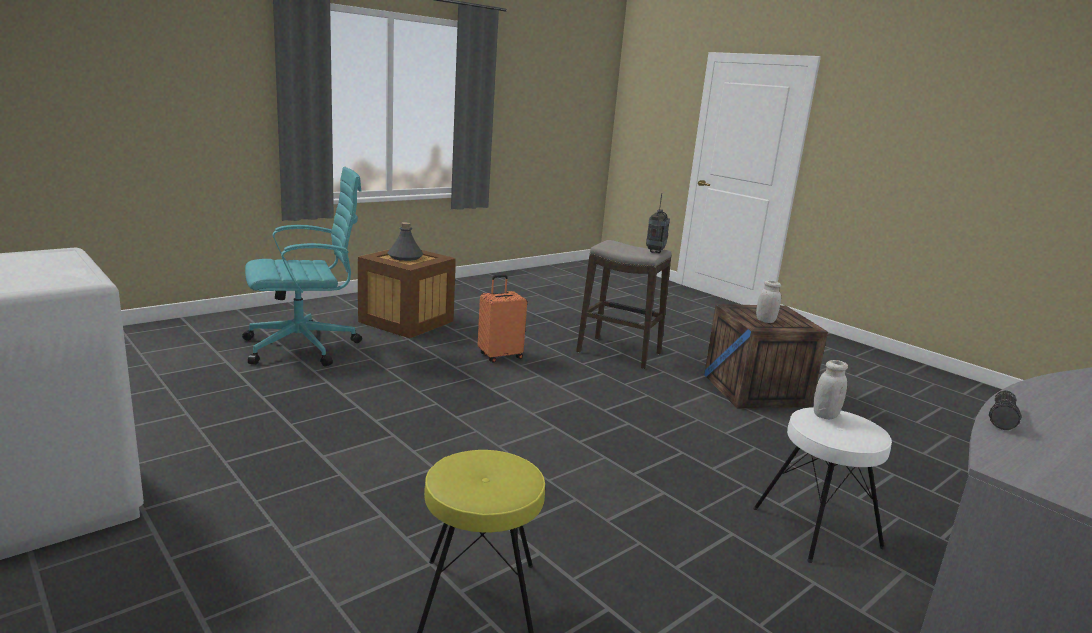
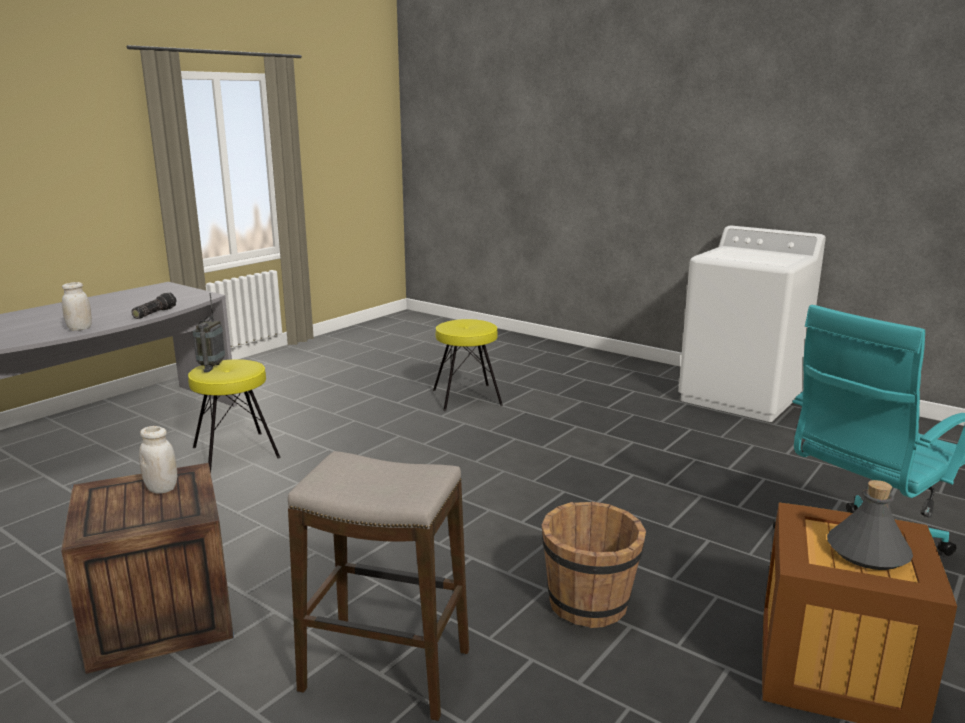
camera: 170 degrees right, 0 degrees up
orange suitcase [478,275,527,363] -> brown bucket [542,502,646,628]
radio [646,193,670,253] -> radio moved to [193,293,225,372]
white stool [753,407,892,563] -> yellow stool [188,359,281,473]
white jar [814,360,848,419] -> white jar moved to [62,282,92,331]

